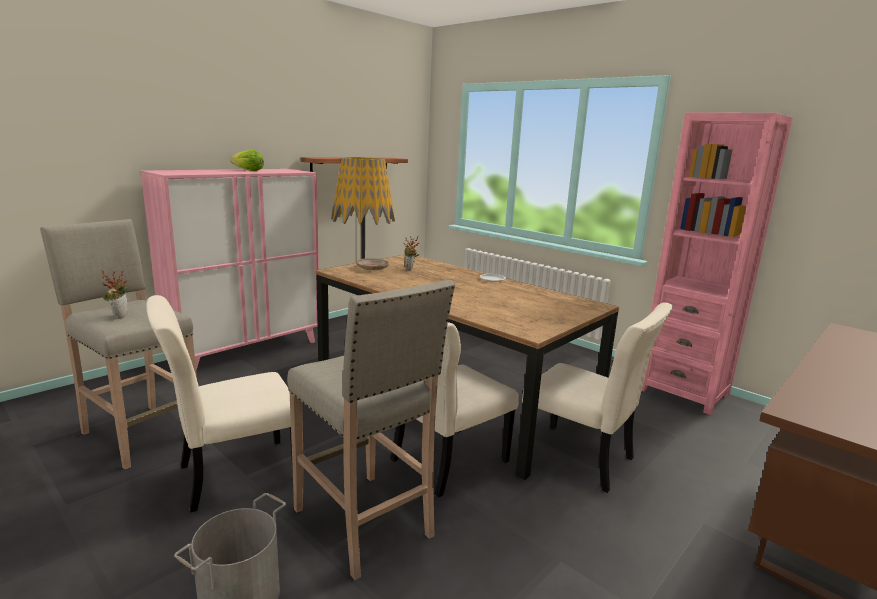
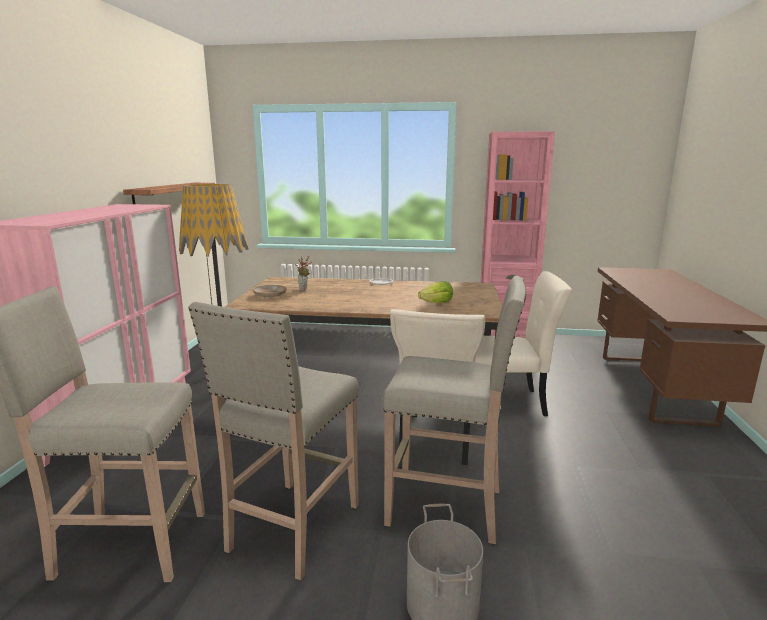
camera: 35 degrees left, 0 degrees up
potted plant [101,269,127,319] -> none
beige chair [146,295,293,513] -> beige stool [188,302,359,581]
lettuce [231,150,264,171] -> lettuce moved to [418,281,453,303]

